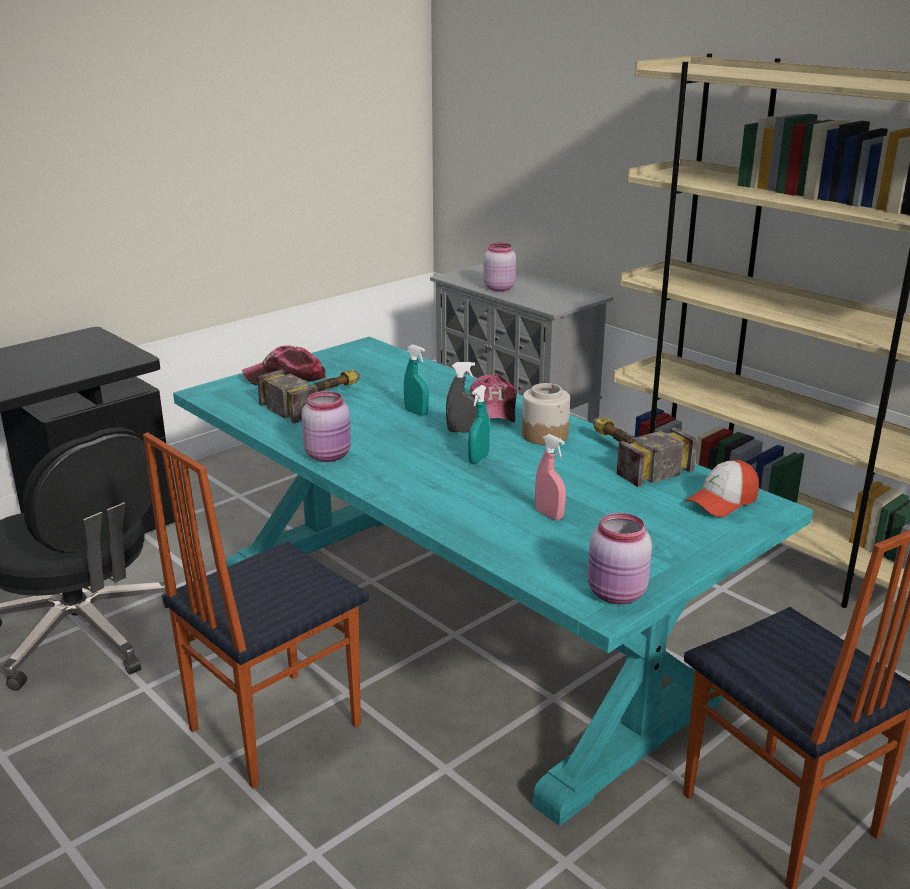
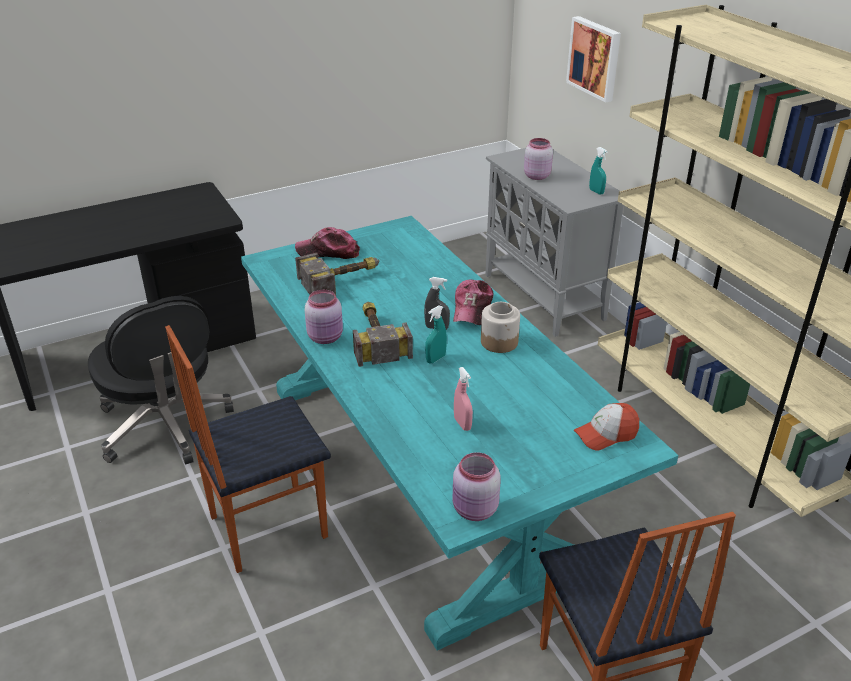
camera: 15 degrees right, 10 degrees up
turquoise spray bottle [404,345,429,416] -> turquoise spray bottle moved to [589,147,608,195]
hammer [593,417,698,487] -> hammer moved to [353,302,413,367]
none -> picture [566,16,621,103]

